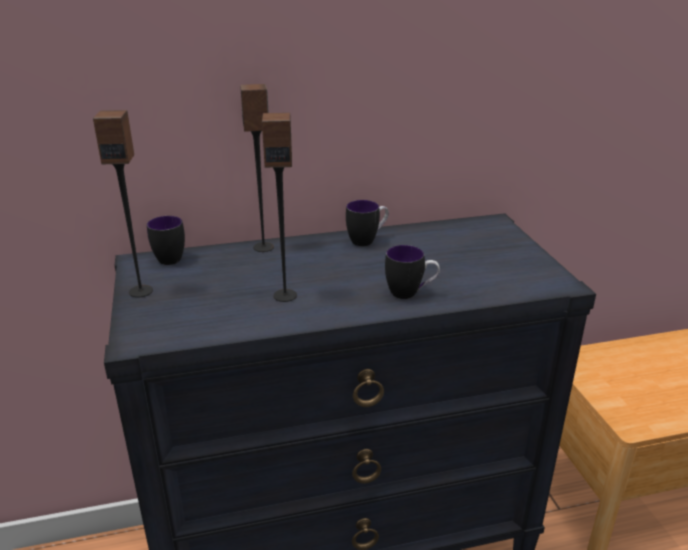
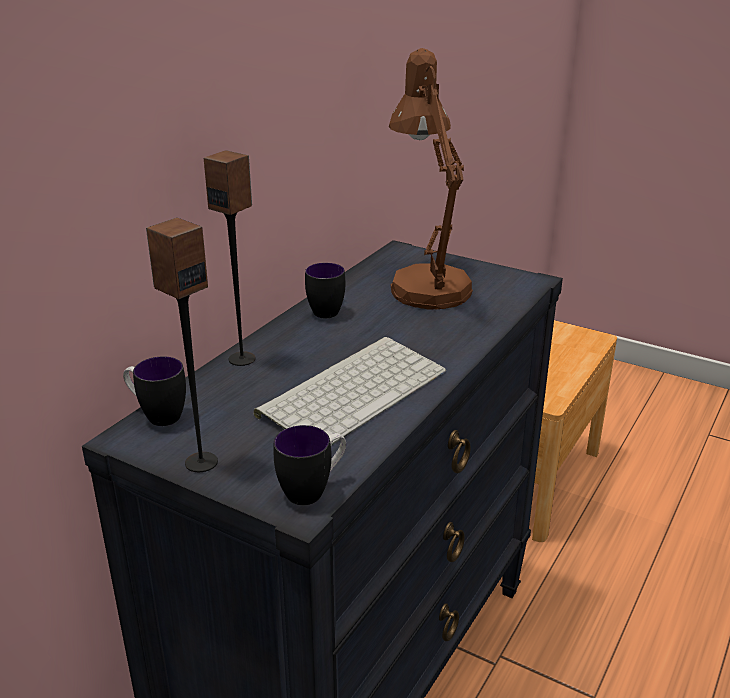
camera: 45 degrees left, 0 degrees up
speaker [262,113,297,302] -> keyboard [254,337,446,446]
mug [385,245,440,299] -> mug moved to [274,425,346,505]
none -> brown table lamp [389,48,473,310]

